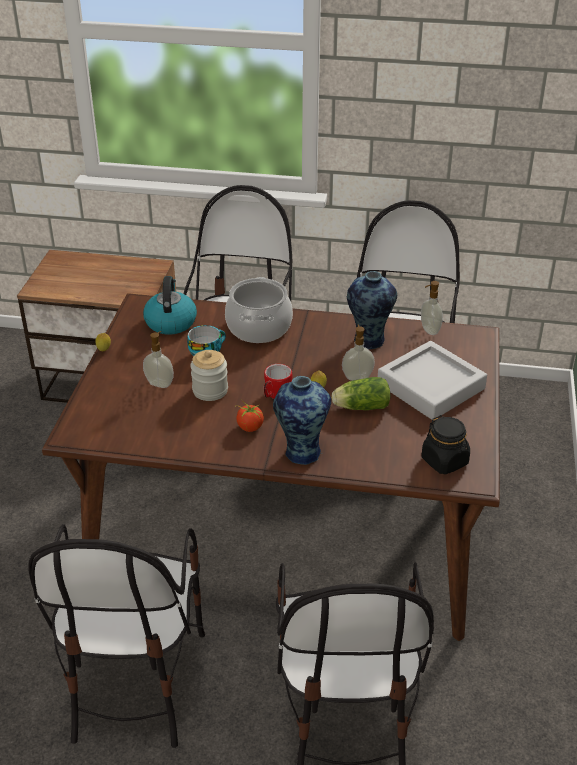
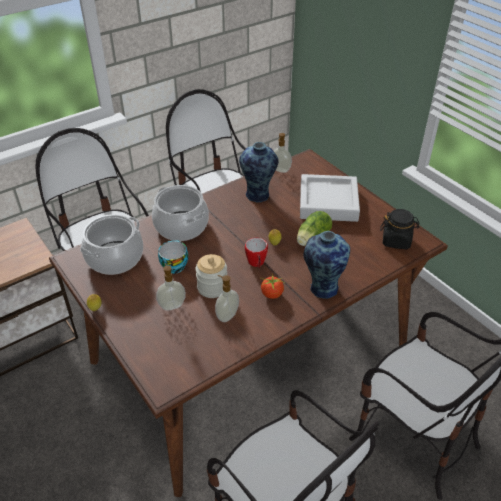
camera: 45 degrees left, 5 degrees up
kettle [143,276,197,335] -> cooking pot [80,214,143,275]
soap dispenser [342,325,375,381] -> soap dispenser moved to [215,275,239,322]

